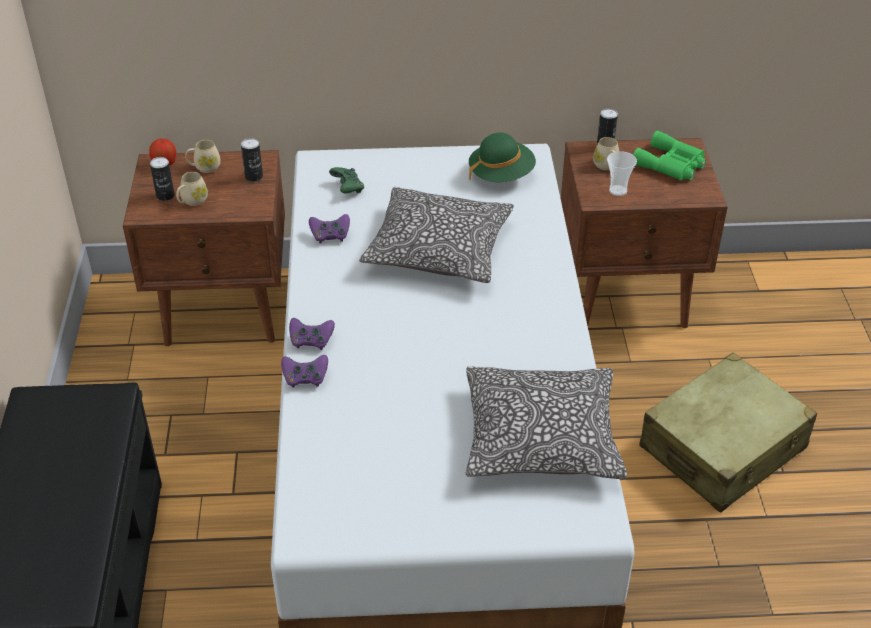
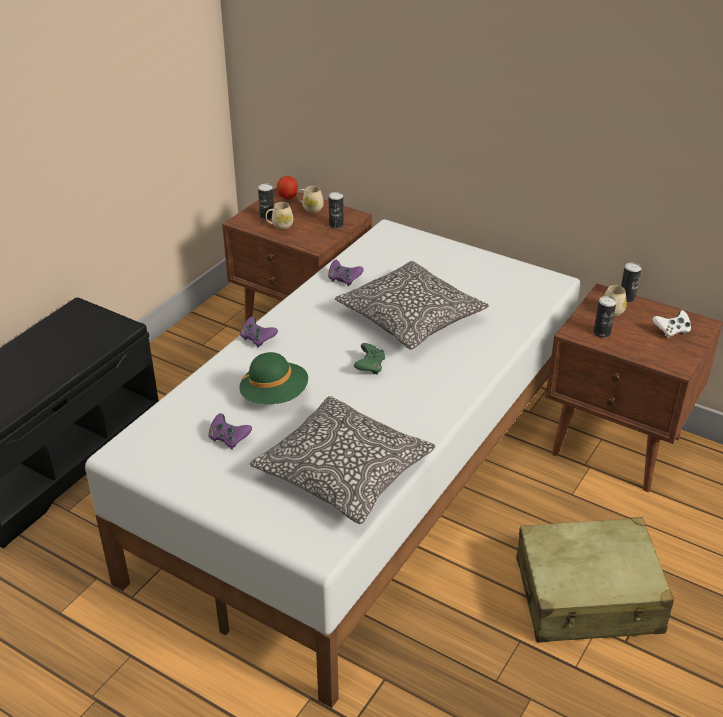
camera: 35 degrees right, 5 degrees down
purple game controller [281,355,328,388] -> purple game controller moved to [208,413,252,449]
green game controller [329,167,364,194] -> green game controller moved to [354,343,385,375]
green hat [469,132,536,182] -> green hat moved to [239,352,308,404]
cup [607,151,637,196] -> can [593,296,616,338]
green binoculars [633,131,706,180] -> white game controller [653,310,691,338]

